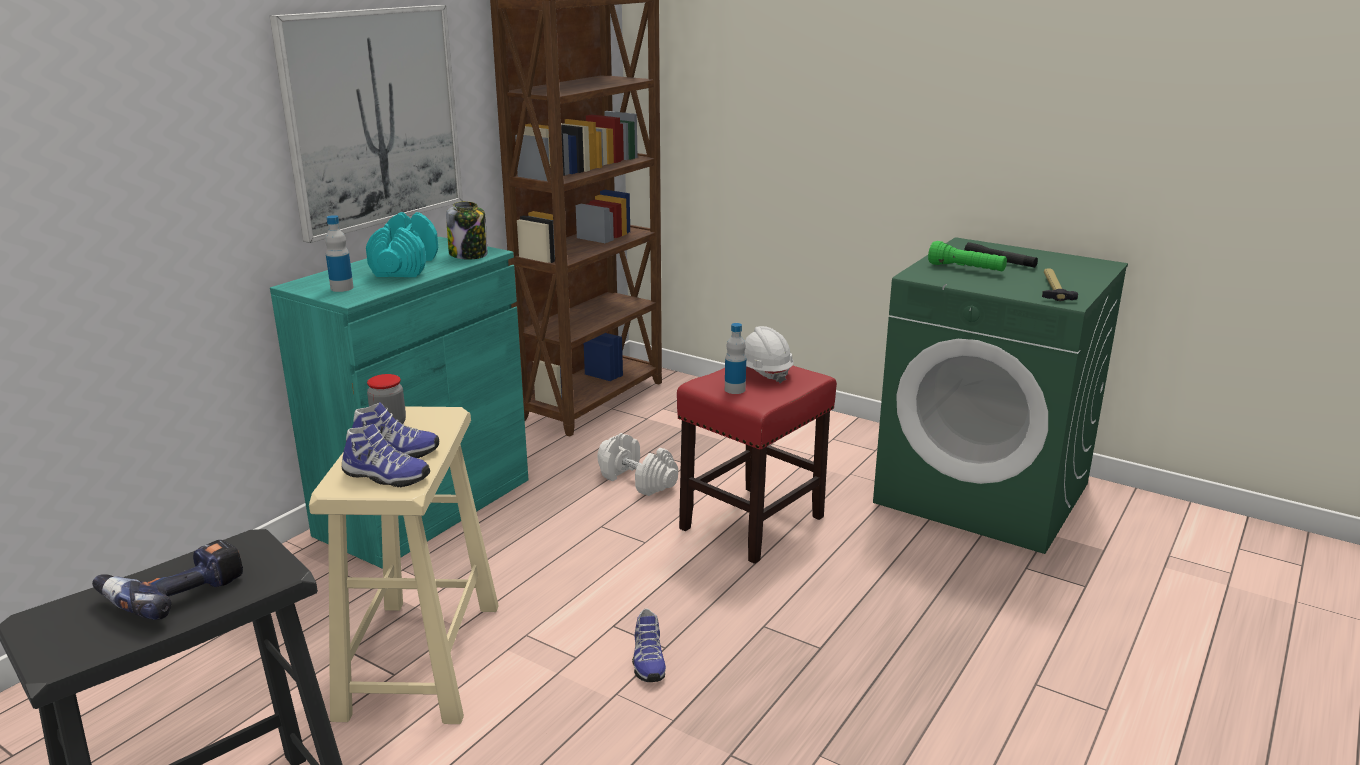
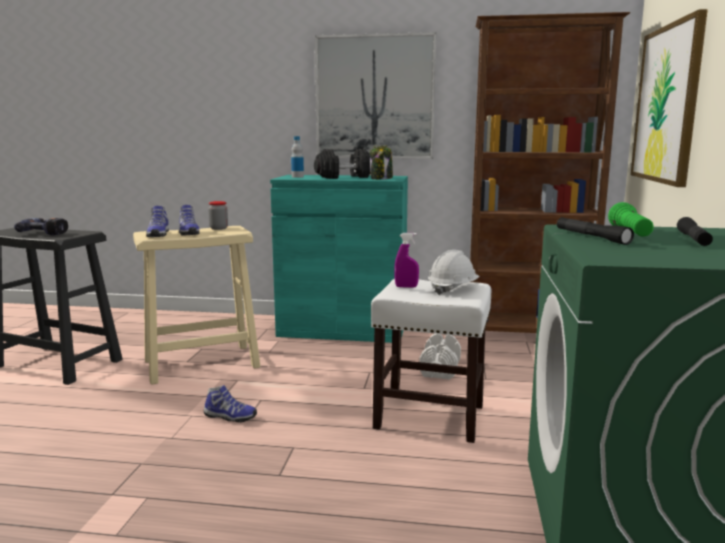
camera: 65 degrees right, 10 degrees down
turquoise dumbbell [366,212,438,277] -> black dumbbell [314,149,371,179]
shoe [632,608,666,682] -> shoe turned 135 degrees counterclockwise [204,385,257,423]
red stool [677,365,837,564] -> white stool [371,278,491,443]
bottle [725,323,746,394] -> purple spray bottle [394,233,419,288]
hammer [1042,269,1078,301] -> none
none -> black flashlight [557,217,634,245]
none -> picture [631,9,708,187]

